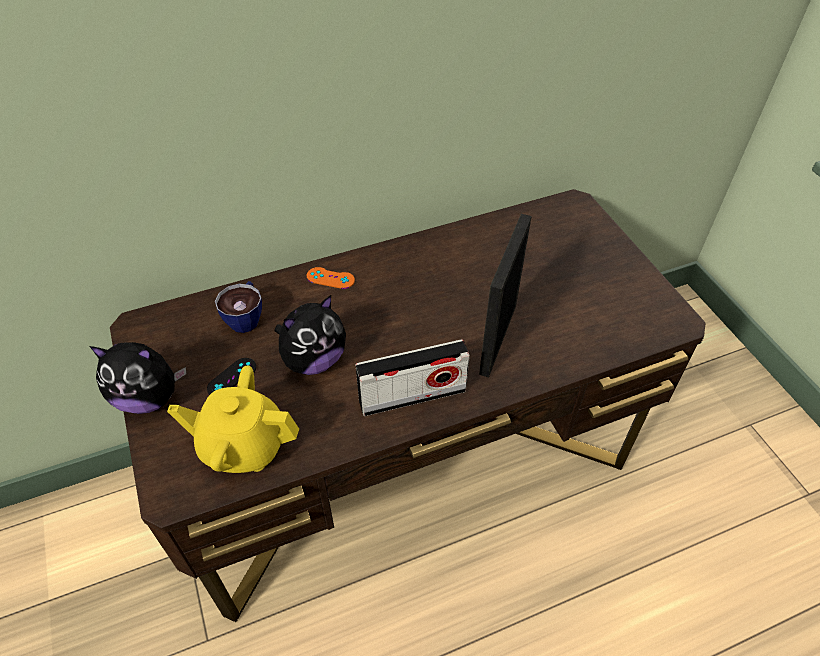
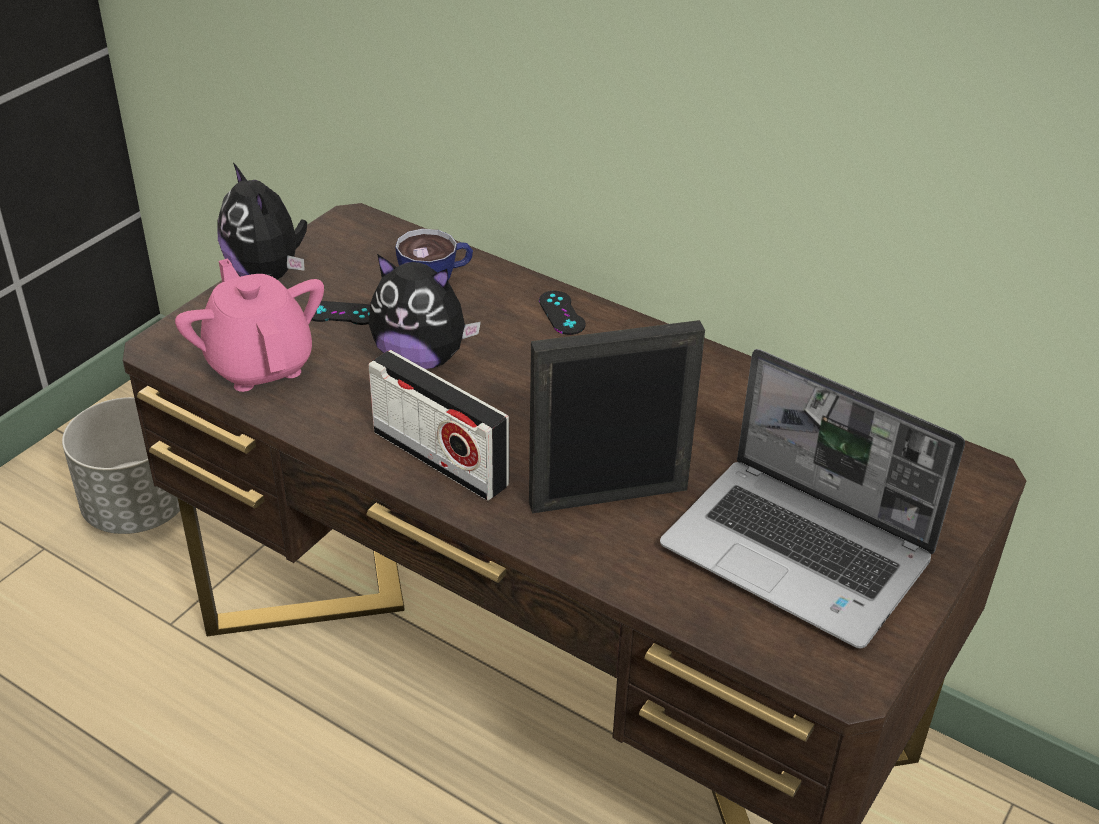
camera: 55 degrees right, 10 degrees down
yellow teapot [167,366,299,473] -> pink teapot [175,258,324,392]
orange game controller [307,267,355,289] -> black game controller [539,291,586,335]
none -> grey planter [62,397,180,534]
none -> laptop [660,349,965,649]

